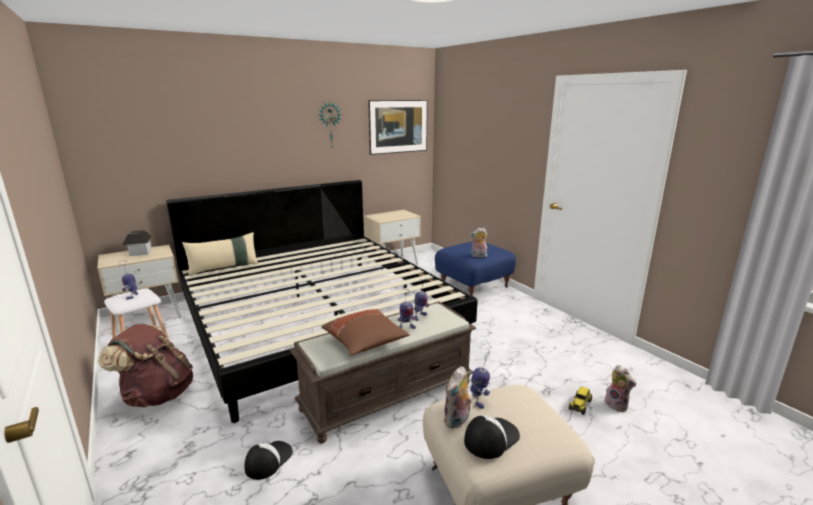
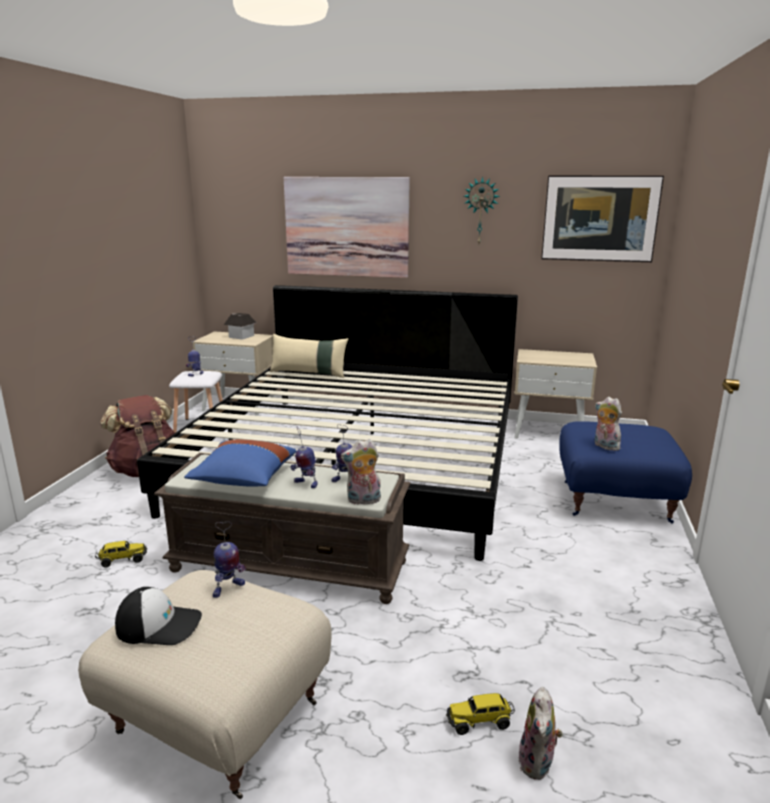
camera: 45 degrees right, 0 degrees up
cap [244,441,293,480] -> toy truck [95,541,147,567]
brown pillow [321,309,410,356] -> blue pillow [184,439,296,487]
plush toy [443,366,472,429] -> plush toy moved to [341,439,381,505]
none -> picture [284,177,410,278]

